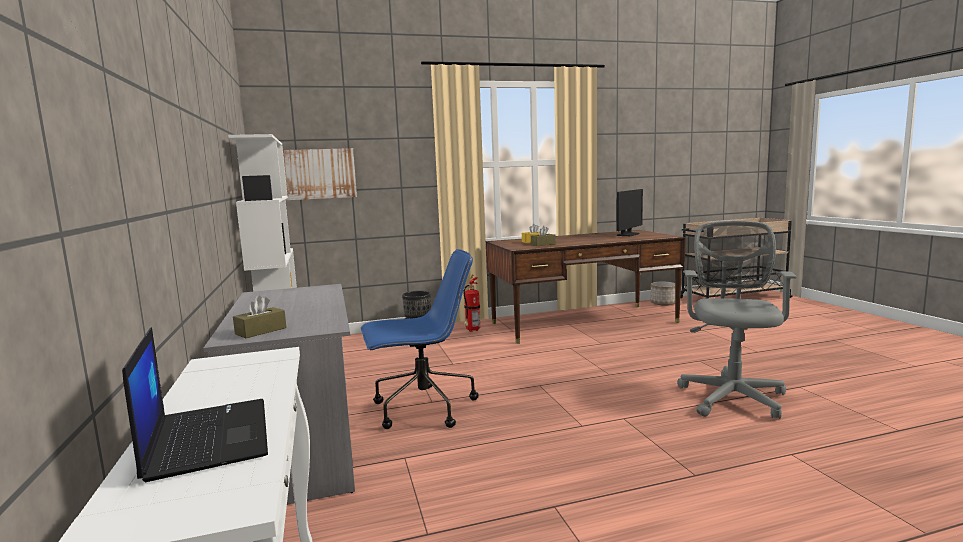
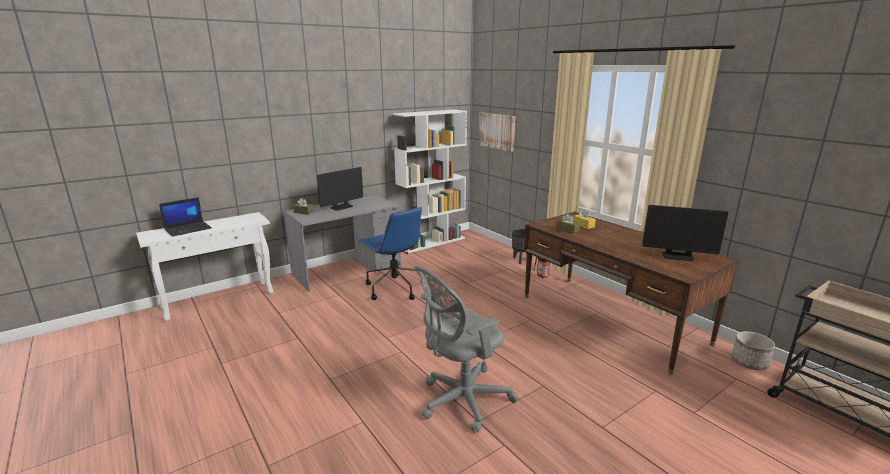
camera: 70 degrees right, 10 degrees up
grey office chair [677,221,797,419] -> grey office chair turned 150 degrees clockwise [414,266,519,432]
none -> monitor [317,167,363,211]

